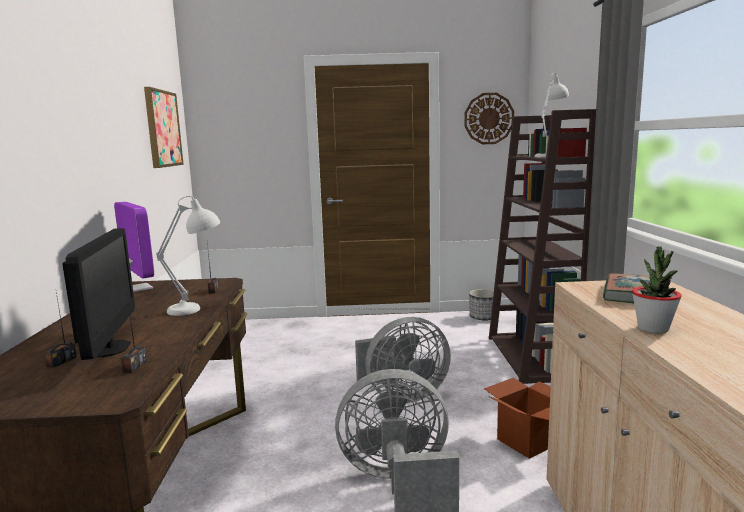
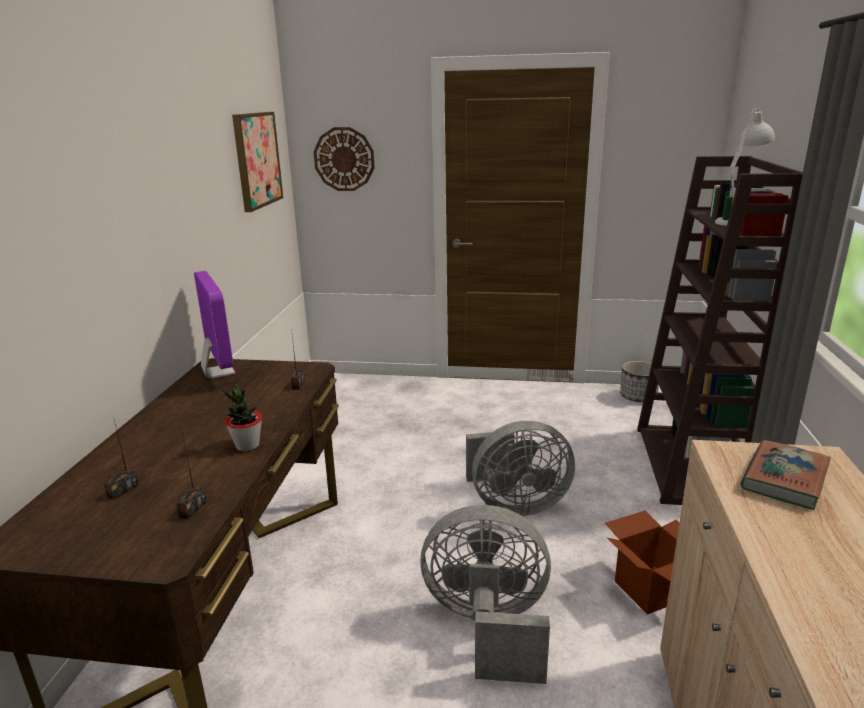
camera: 10 degrees right, 10 degrees up
monitor [62,228,135,360] -> none
white table lamp [156,196,220,316] -> none
wall clock [464,93,514,144] -> wall clock moved to [314,127,375,191]
potted plant [632,246,682,333] -> potted plant moved to [222,384,262,451]

